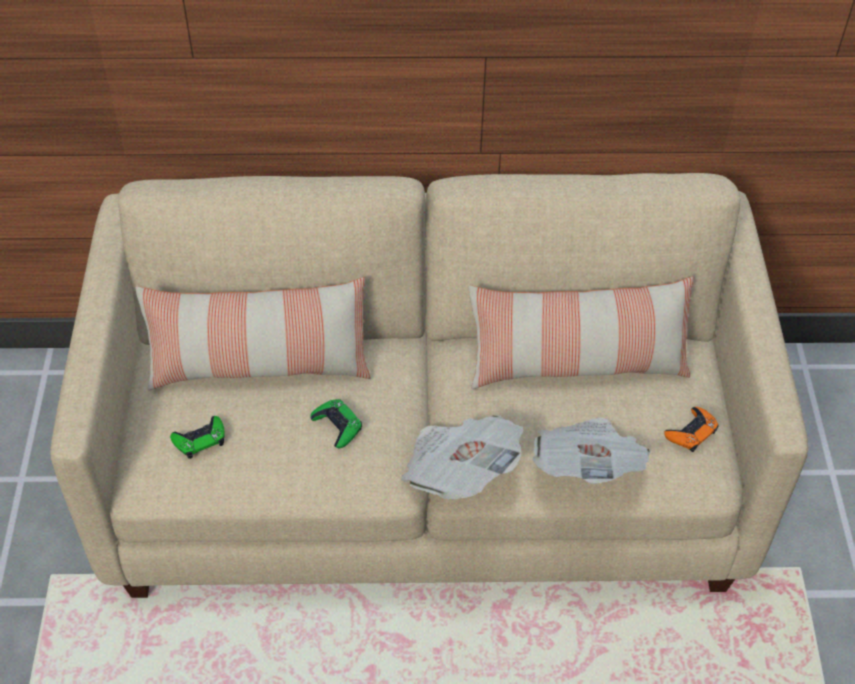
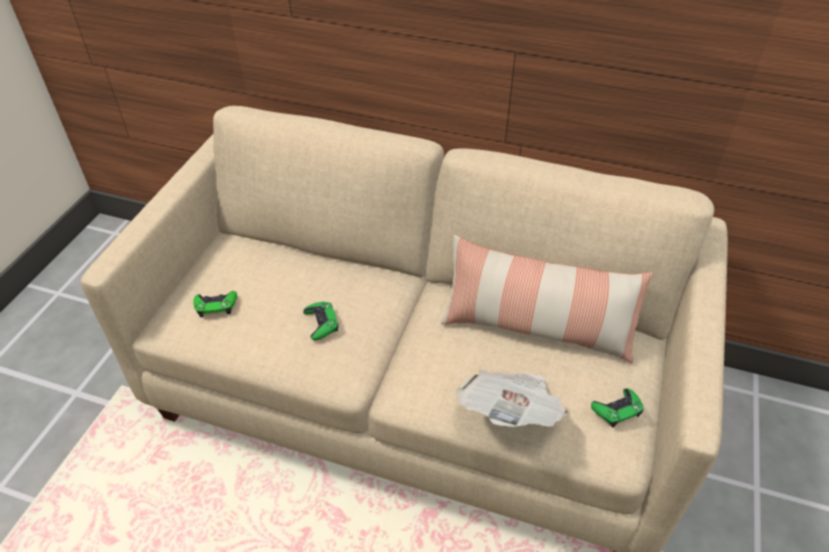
camera: 20 degrees right, 5 degrees down
pillow [135,277,371,391] -> none
newspaper [401,415,524,499] -> none
orange game controller [664,407,719,452] -> green game controller [591,388,643,427]

